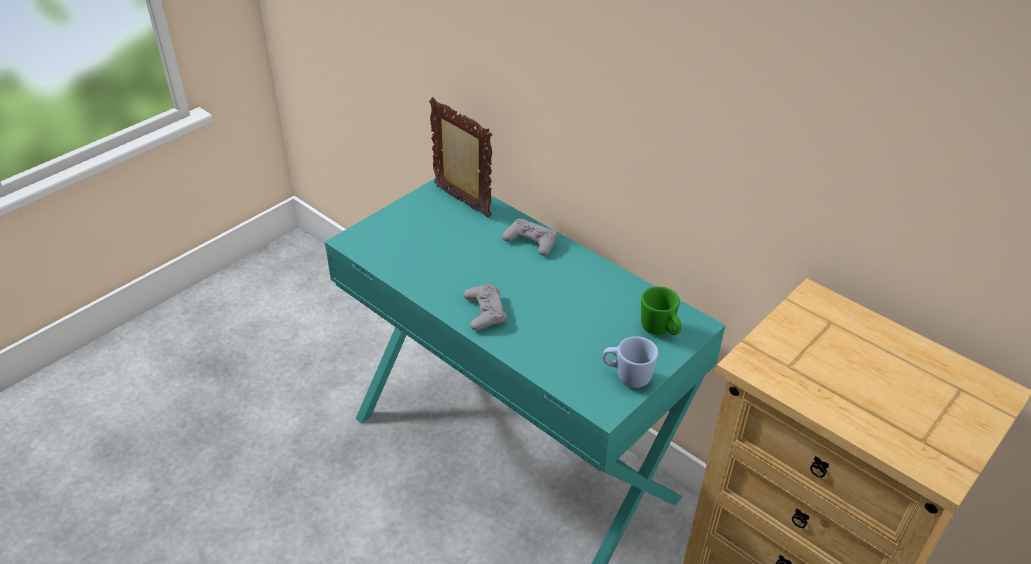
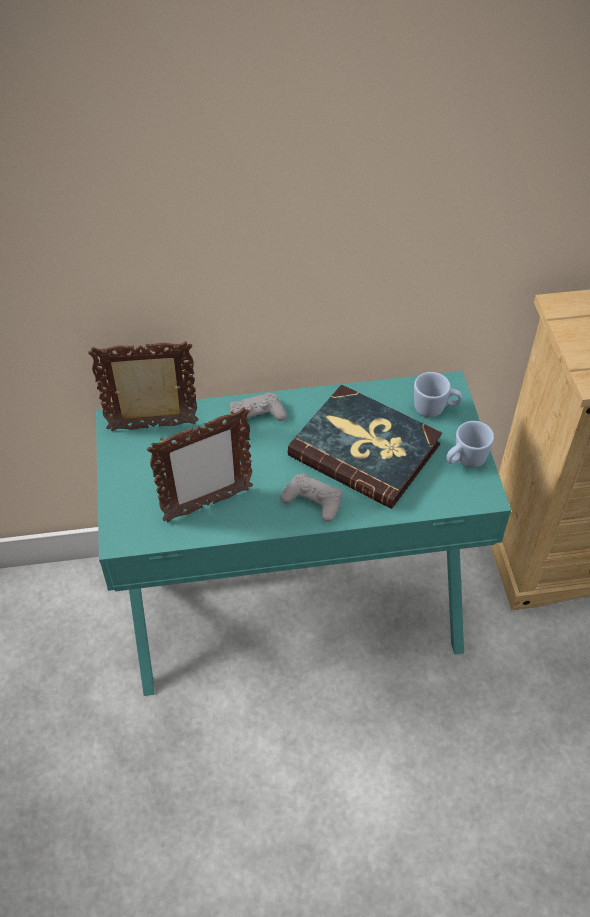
camera: 50 degrees left, 10 degrees up
green mug [641,286,682,335] -> blue mug [414,372,462,418]
none -> picture frame [147,407,253,523]
none -> book [287,385,442,509]

